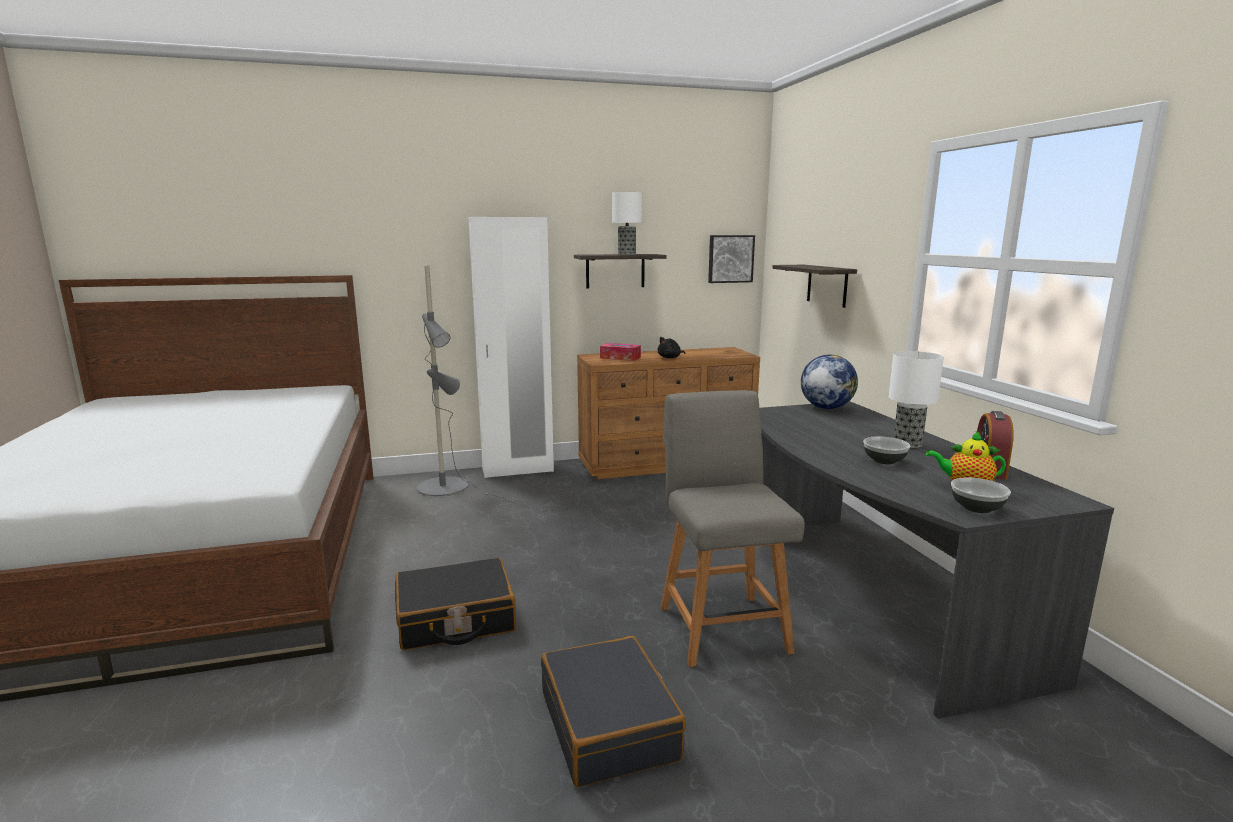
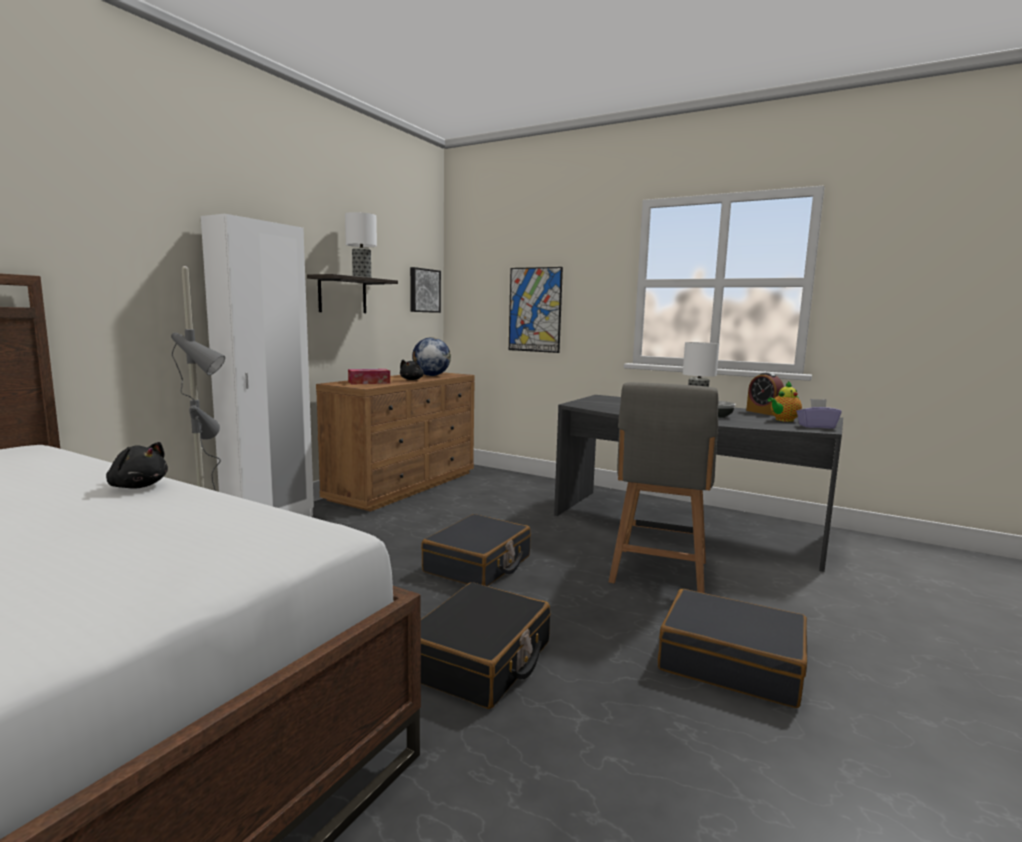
camera: 45 degrees left, 5 degrees down
grey chair [660,390,805,667] -> grey chair turned 105 degrees counterclockwise [609,382,719,593]
shelf [772,265,857,308] -> picture [509,267,563,353]
globe [801,355,858,409] -> globe moved to [412,337,451,376]
bowl [951,478,1011,513] -> purple tissue box [796,399,842,429]
none -> black plush toy [106,442,168,489]
none -> black suitcase [421,514,531,586]

